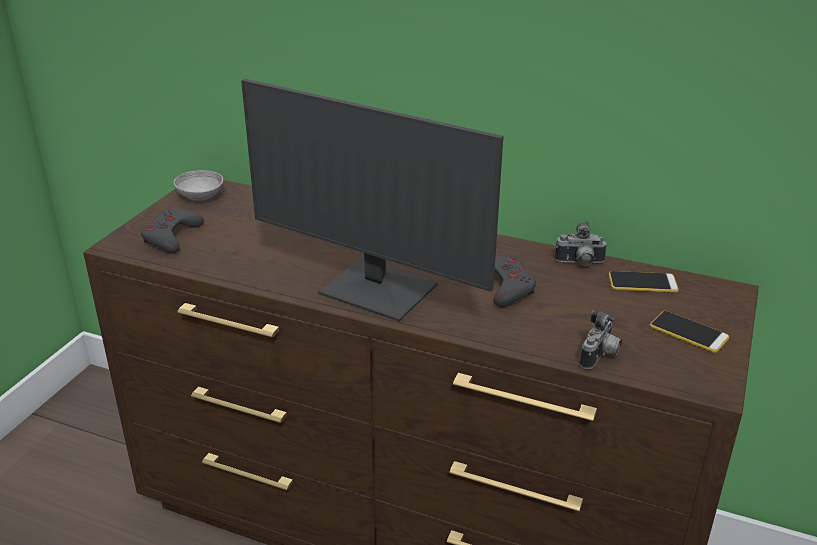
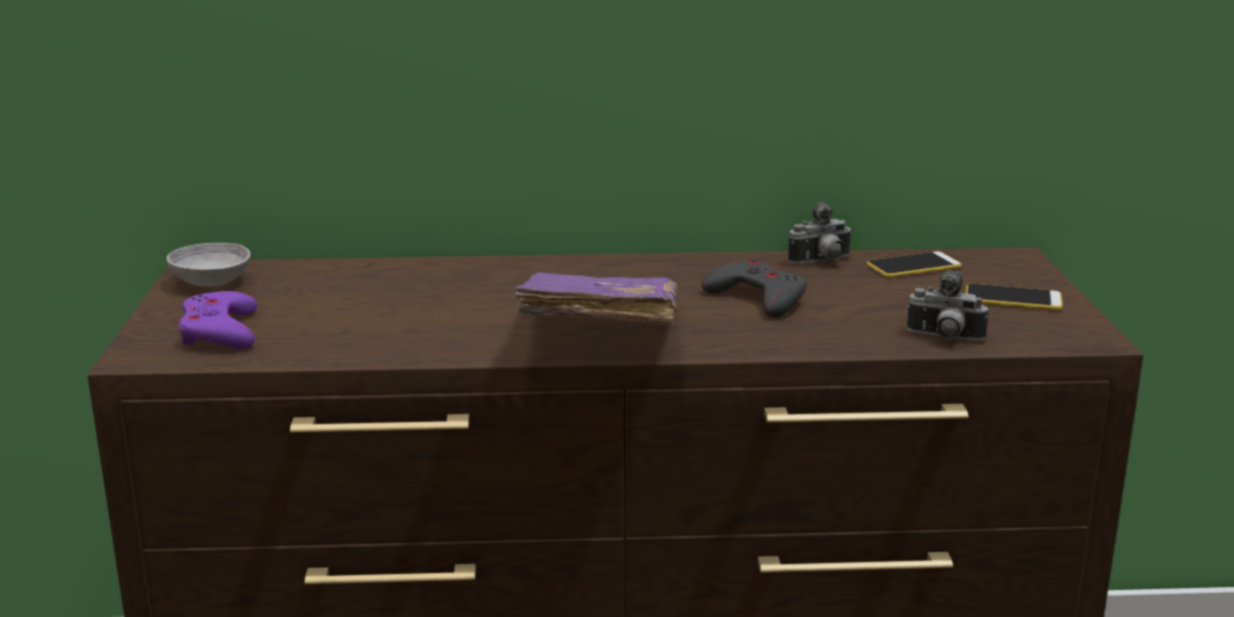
camera: 25 degrees left, 10 degrees down
grey game controller [141,210,204,254] -> purple game controller [179,291,257,349]
monitor [241,79,503,321] -> purple book [515,272,679,325]
camera [580,310,622,369] -> camera turned 105 degrees clockwise [907,270,988,342]

